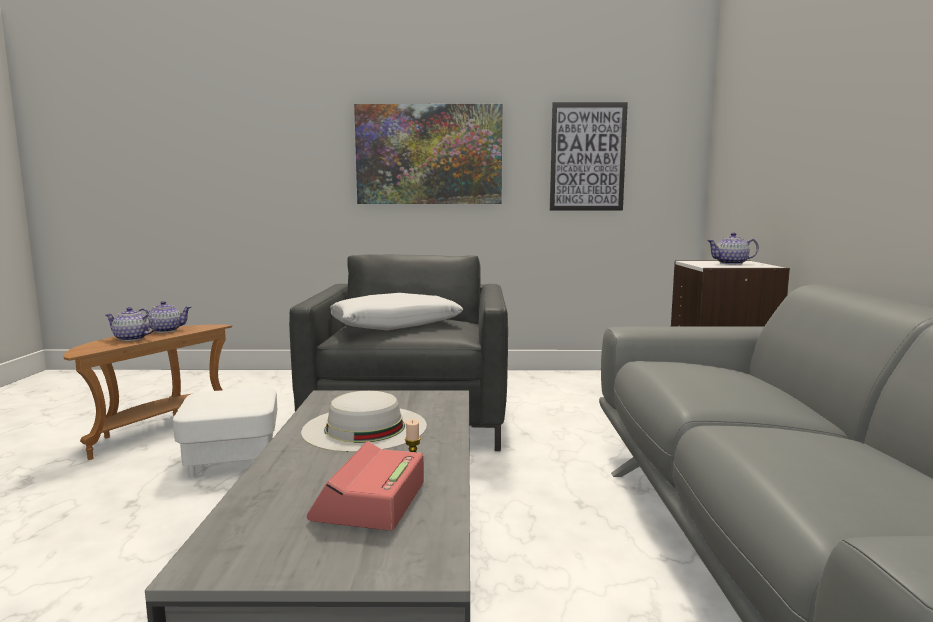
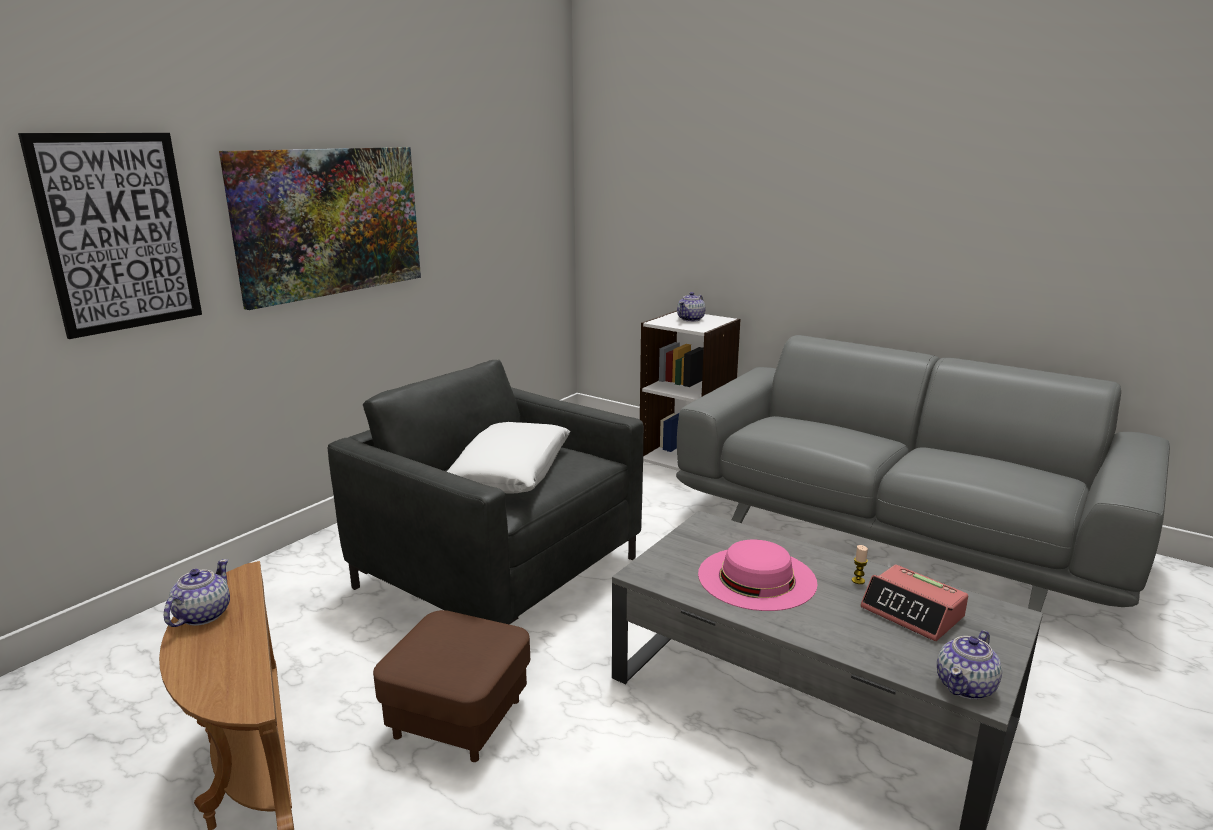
camera: 55 degrees left, 10 degrees up
teapot [105,307,157,341] -> teapot moved to [937,630,1002,699]
white ottoman [173,387,277,478] -> brown ottoman [373,610,530,762]
white hat [301,391,427,452] -> pink hat [698,540,818,611]
picture [550,102,628,210] -> picture moved to [18,133,202,339]

